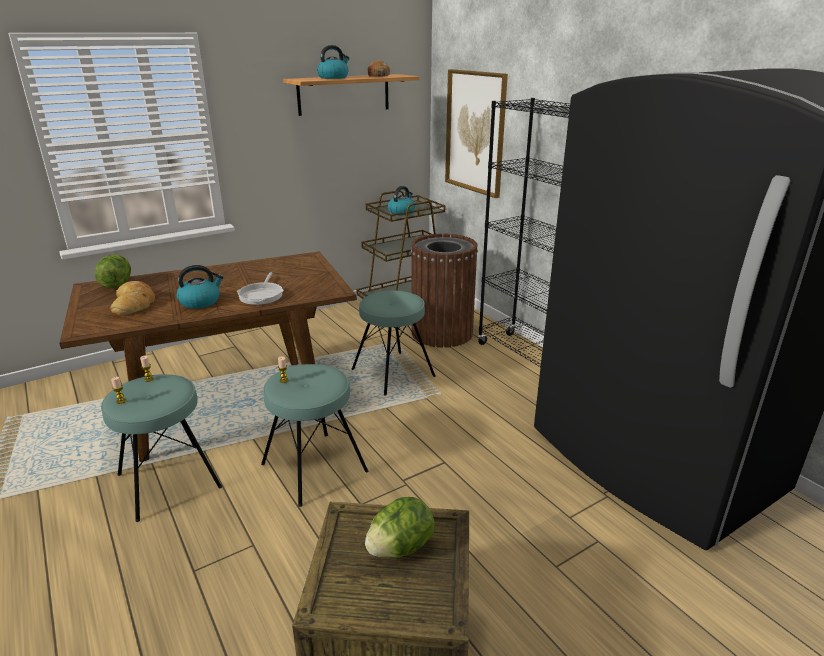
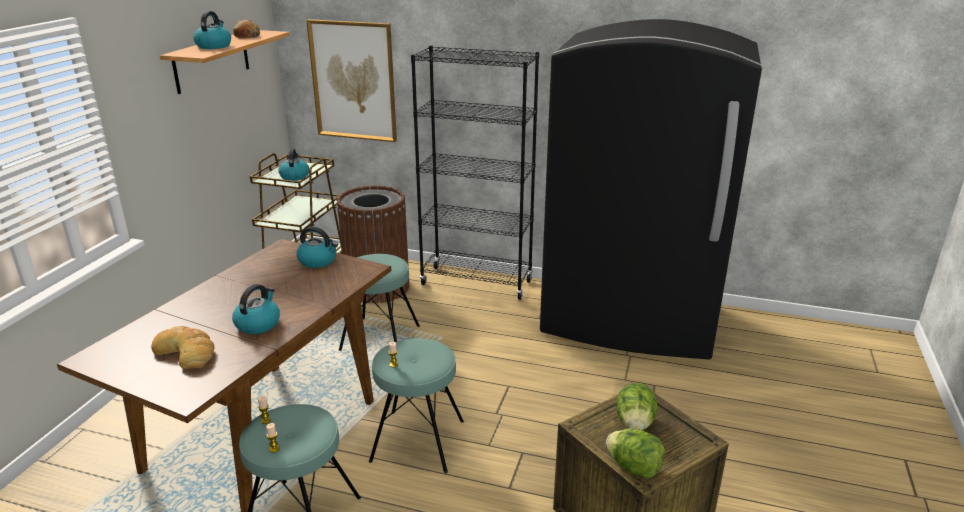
camera: 40 degrees left, 0 degrees up
lettuce [95,254,131,288] -> lettuce moved to [606,428,665,478]
frying pan [237,272,284,305] -> none
none -> kettle [296,227,338,268]

